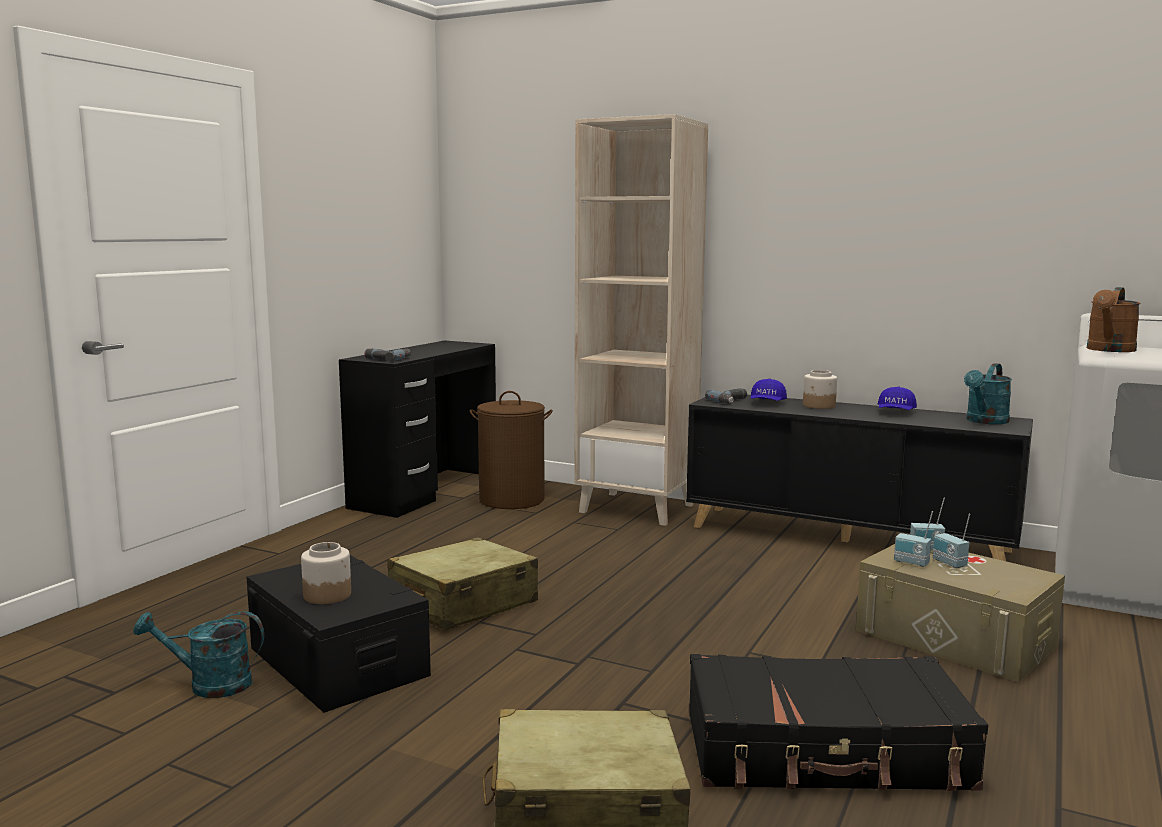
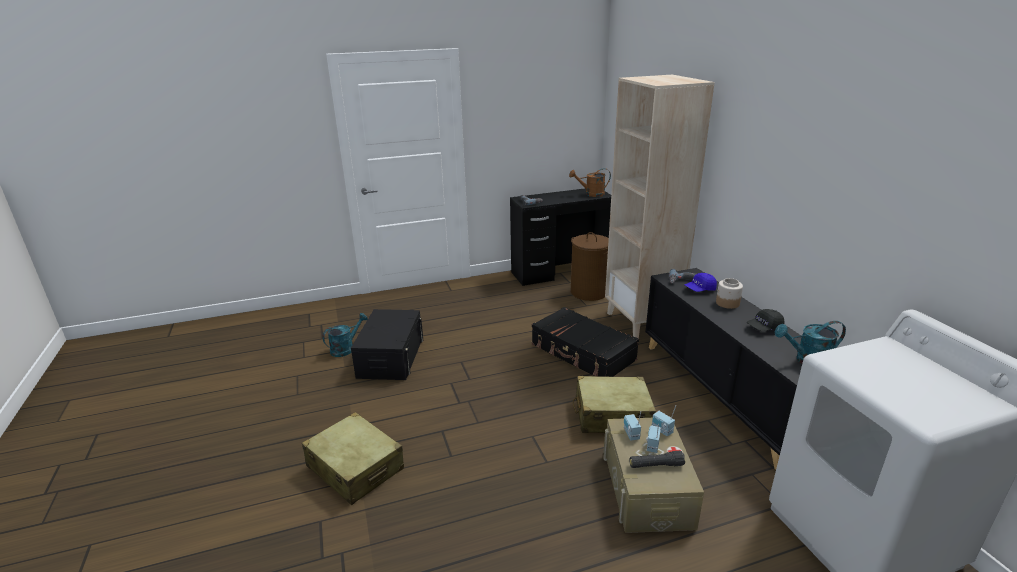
camera: 45 degrees right, 15 degrees up
turquoise watering can [133,611,264,698] -> turquoise watering can turned 90 degrees clockwise [323,313,368,357]
jar [301,542,351,604] -> none
beige suitcase [387,537,538,630] -> beige suitcase moved to [573,376,656,433]
black suitcase [689,654,988,791] -> black suitcase moved to [532,307,639,377]
blue cap [878,387,917,410] -> black cap [747,309,784,331]
brown watering can [1087,287,1141,352] -> brown watering can moved to [569,168,611,197]
none -> black flashlight [629,451,685,468]

